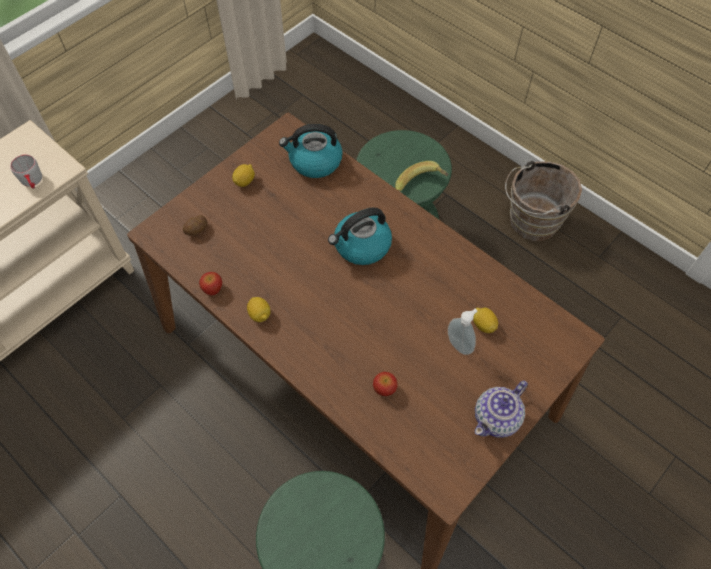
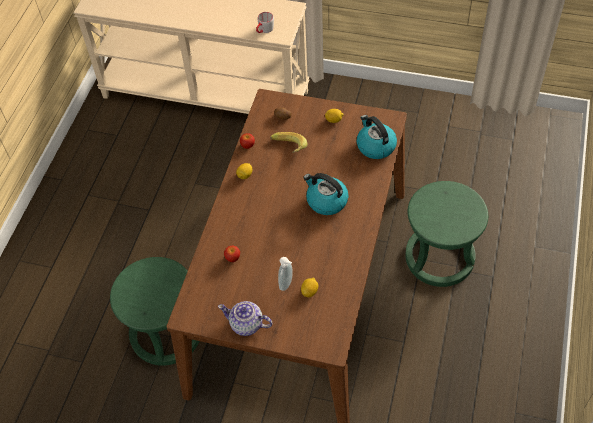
camera: 65 degrees right, 5 degrees down
banana [395,161,449,192] -> banana moved to [270,132,307,153]
brown bucket [505,161,582,241] -> none

